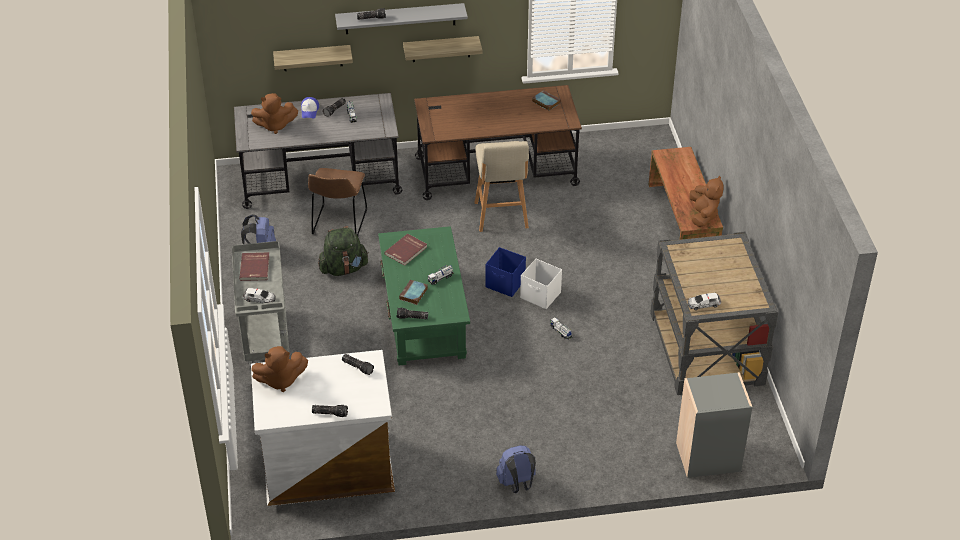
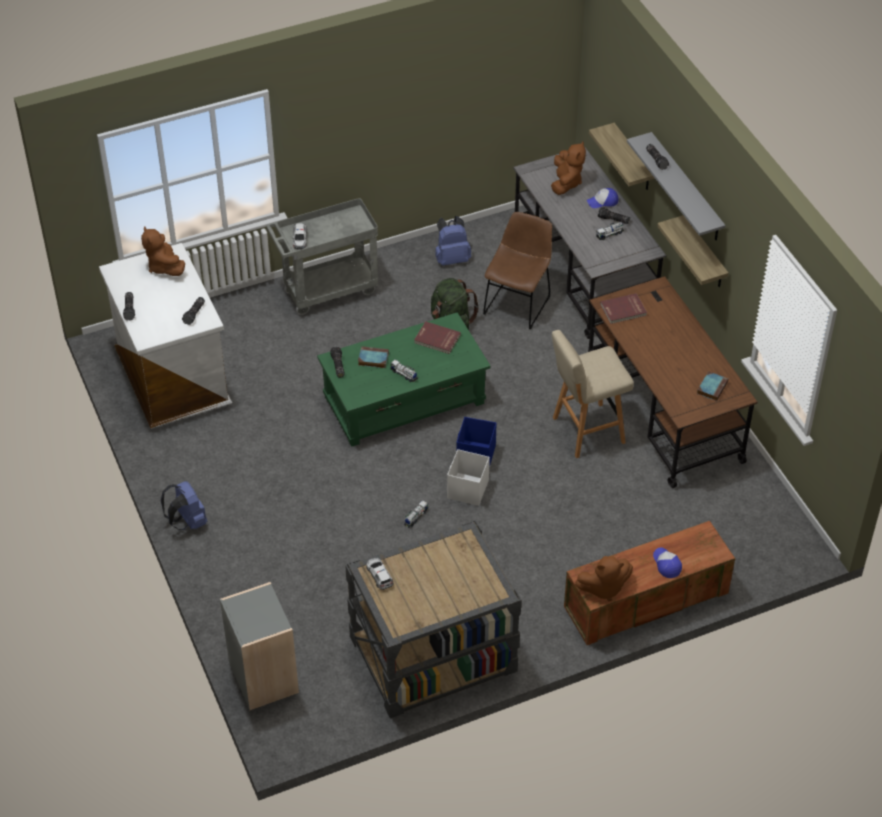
camera: 75 degrees right, 5 degrees up
red book [239,252,270,281] -> red book moved to [600,293,647,324]
brown plush toy [251,93,298,134] -> brown plush toy turned 150 degrees counterclockwise [551,142,586,195]
brown chair [308,168,367,236] -> brown chair turned 120 degrees clockwise [483,212,552,330]
none -> cap [653,547,682,578]

